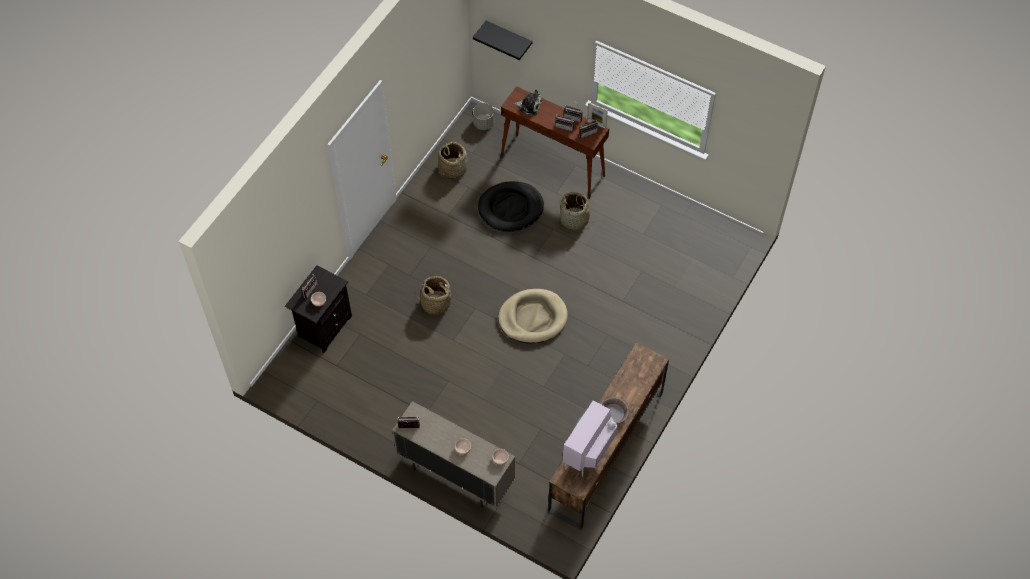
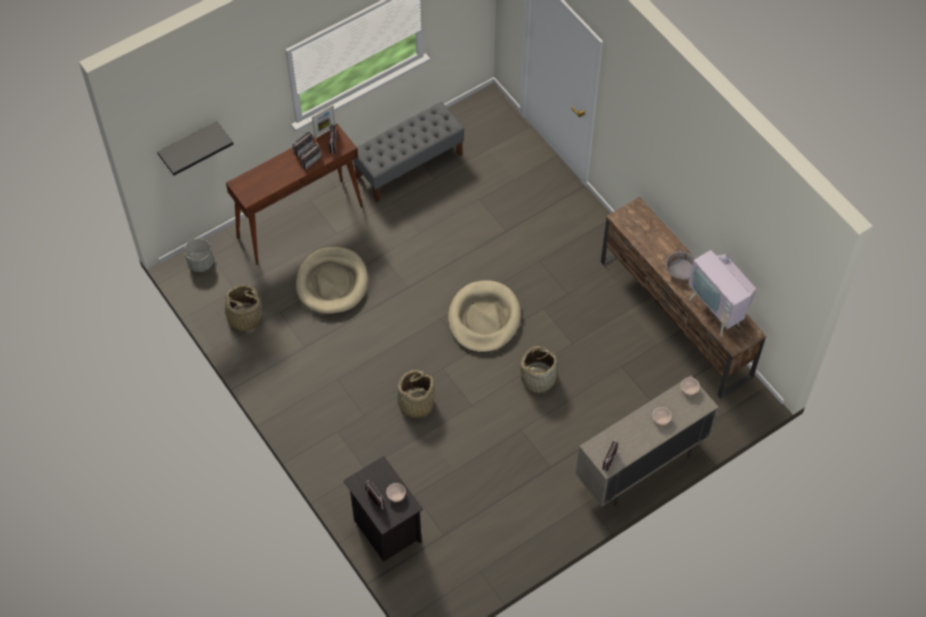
camera: 65 degrees left, 0 degrees up
black dog bed [478,181,544,232] -> beige dog bed [296,247,368,315]
plush toy [514,90,542,115] -> none
basket [558,192,593,230] -> basket moved to [520,346,560,394]
none -> grey bench [353,102,465,203]

